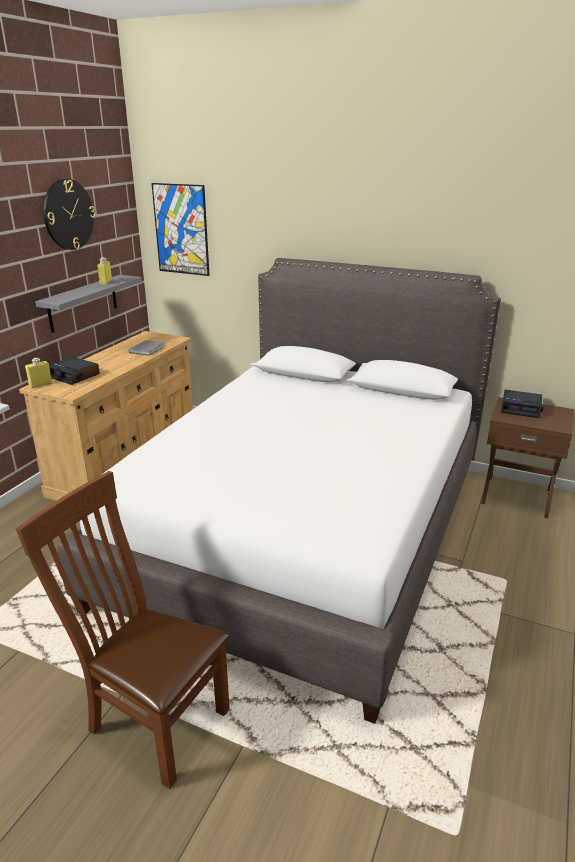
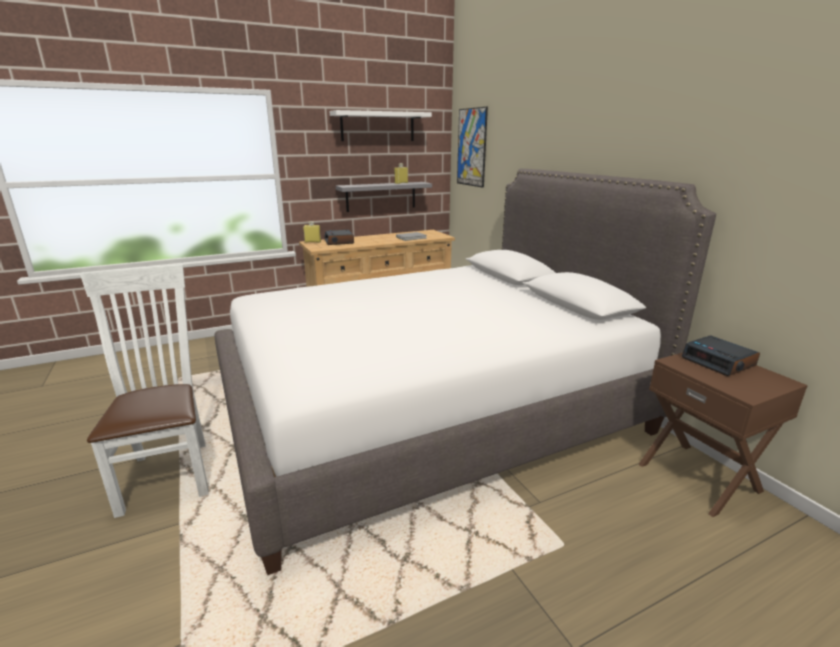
camera: 40 degrees right, 5 degrees down
brown chair [16,471,230,789] -> white chair [80,264,209,518]
wall clock [43,179,95,250] -> white shelf [329,110,432,141]

